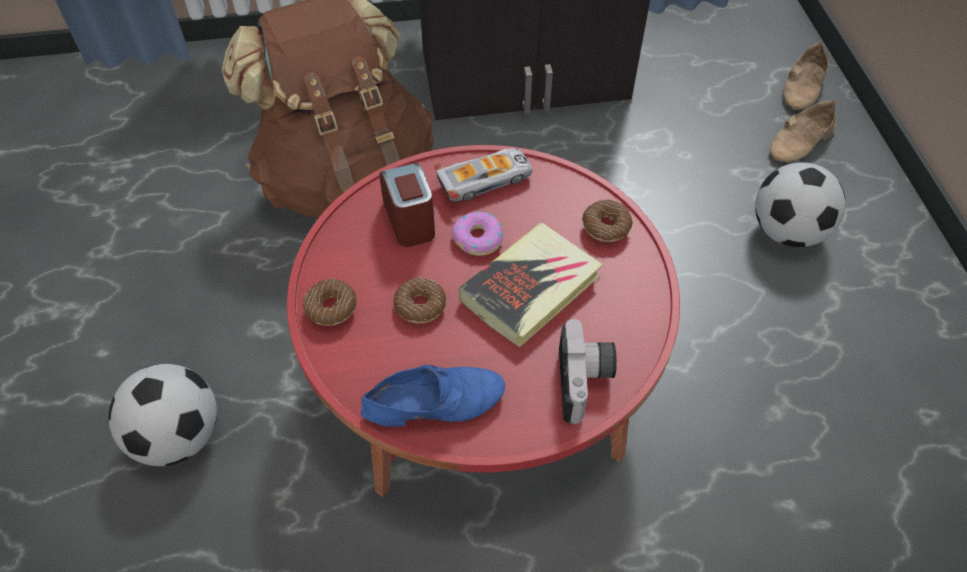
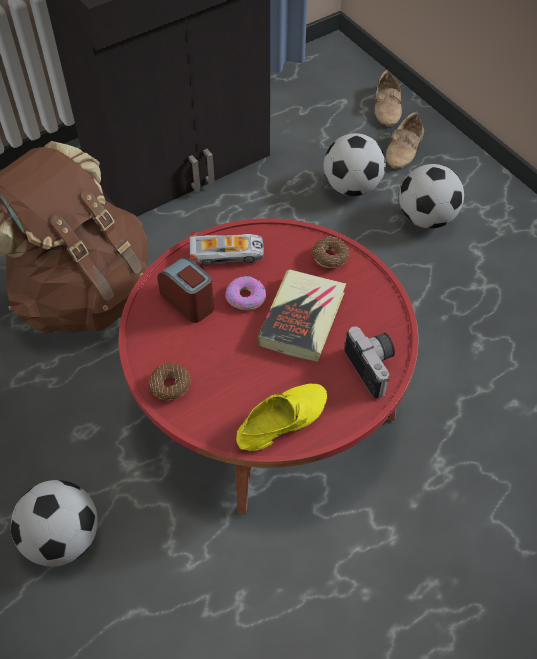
camera: 25 degrees left, 0 degrees up
blue shoe [361,365,505,427] -> yellow shoe [236,384,327,451]
donut [394,277,446,323] -> none
toy car [434,148,532,202] -> toy car turned 45 degrees clockwise [190,232,264,266]
none -> football [324,133,386,196]

